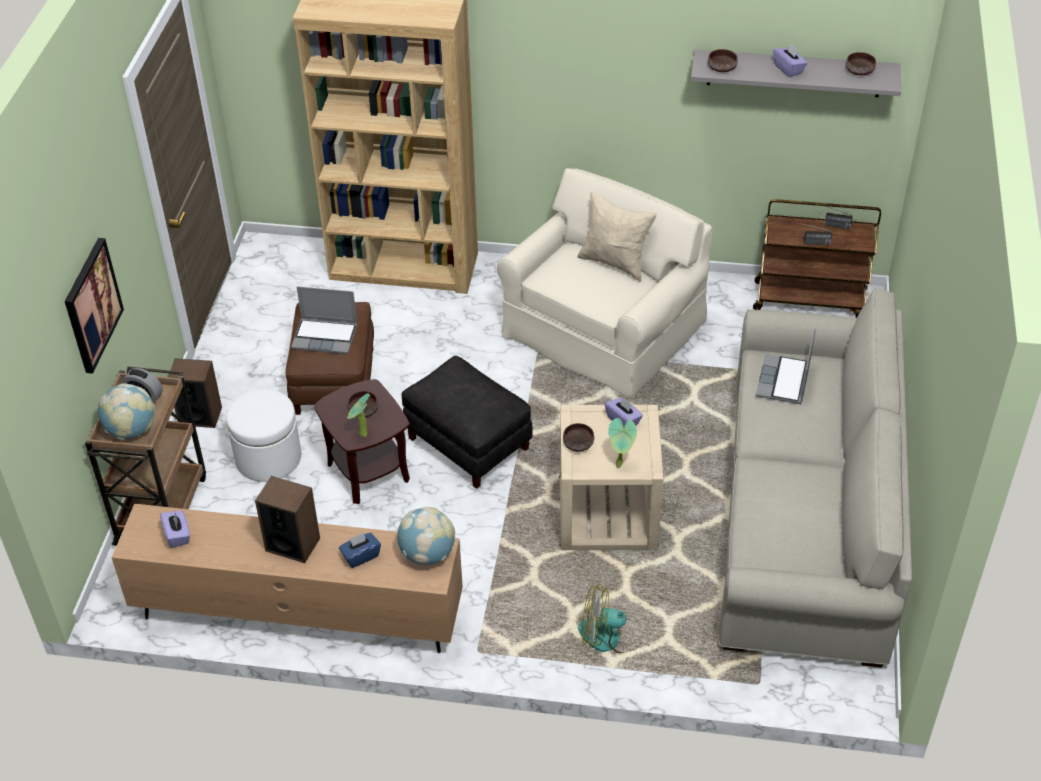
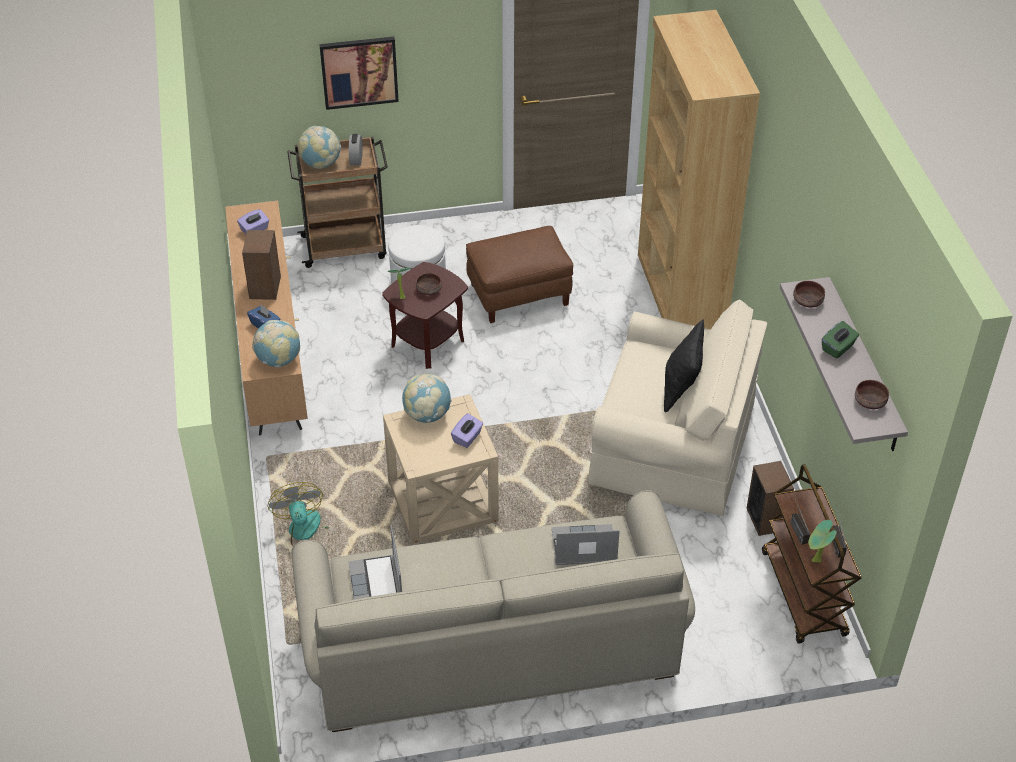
camera: 70 degrees right, 0 degrees up
speaker [168,358,222,428] -> speaker moved to [747,461,794,536]
laptop [291,286,358,354] -> laptop moved to [348,526,402,600]
black ottoman [402,356,533,489] -> none
brown bowl [563,423,594,452] -> globe [402,374,452,423]
beige pillow [577,192,657,281] -> black pillow [664,318,704,412]
potted plant [608,418,637,468] -> potted plant moved to [808,520,837,562]
purple tissue box [773,44,807,77] -> green tissue box [822,321,859,359]

